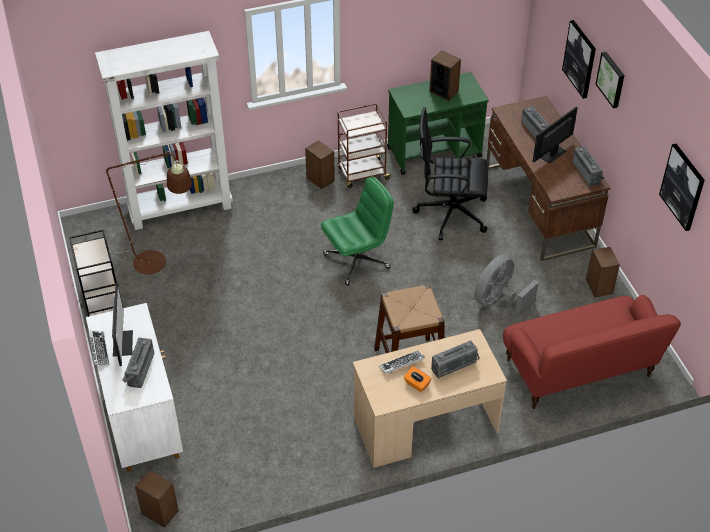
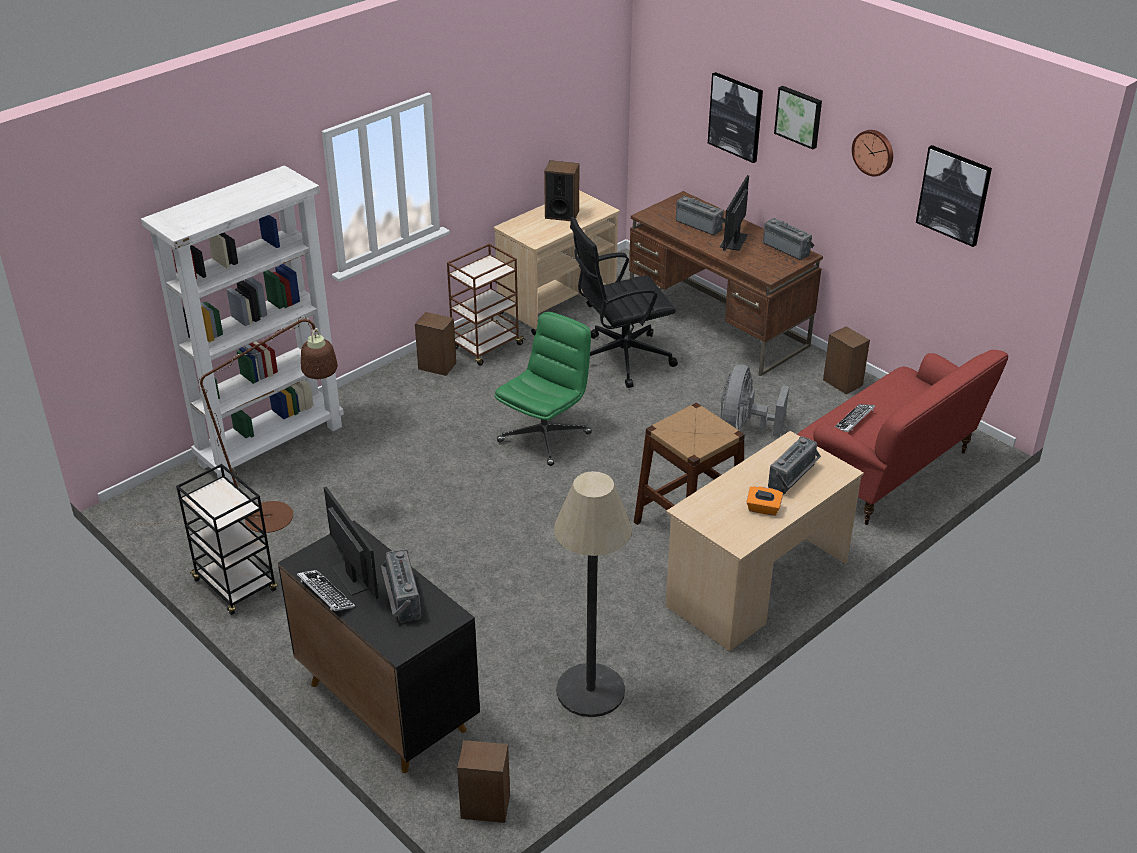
camera: 25 degrees left, 10 degrees down
white cabinet [86,303,183,472] -> black cabinet [278,521,480,773]
keyboard [379,351,425,373] -> keyboard moved to [835,404,875,432]
green cart [387,72,489,175] -> beige cart [494,190,620,335]
none -> floor lamp [554,471,632,717]
none -> wall clock [852,130,893,176]

